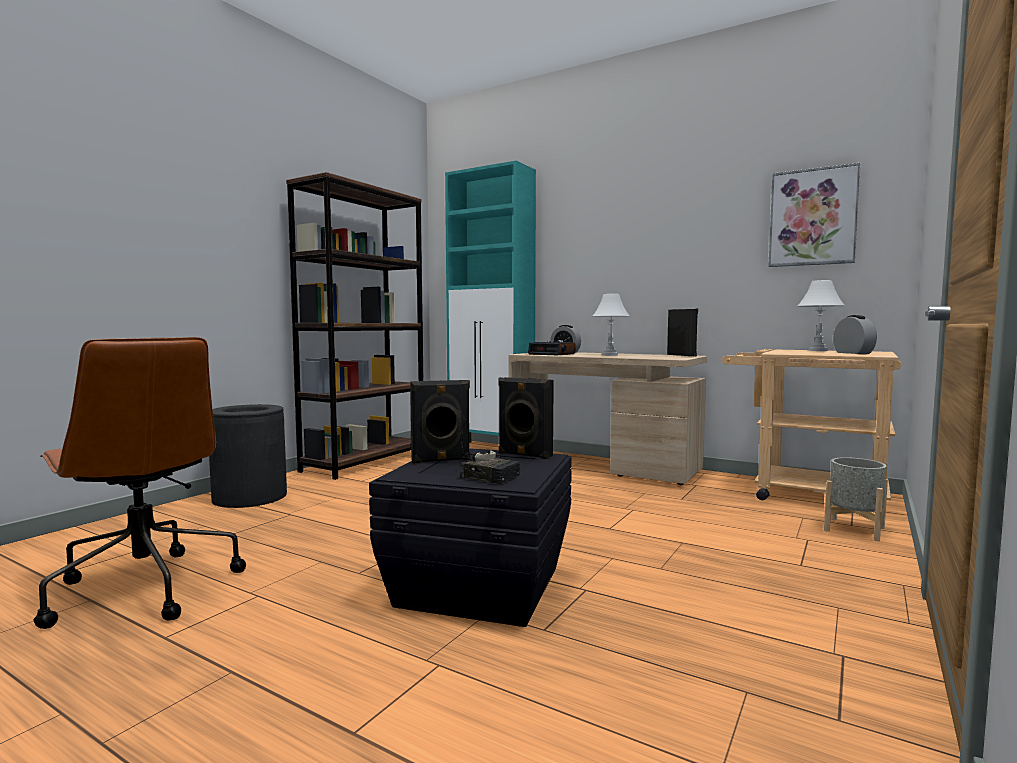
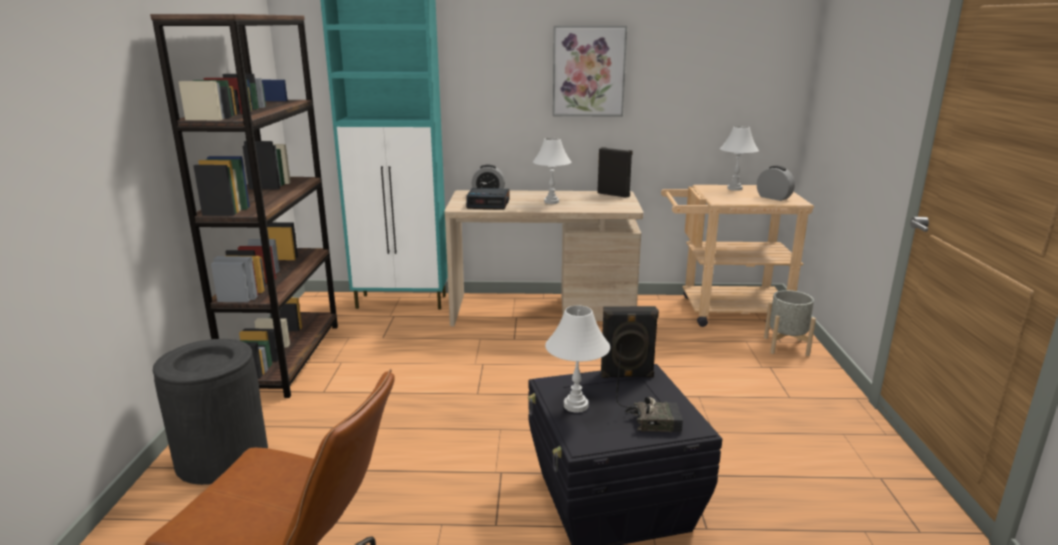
camera: 30 degrees left, 15 degrees up
black speaker [410,380,470,464] -> white table lamp [545,305,610,413]
picture [768,163,860,267] -> picture moved to [553,26,627,116]

